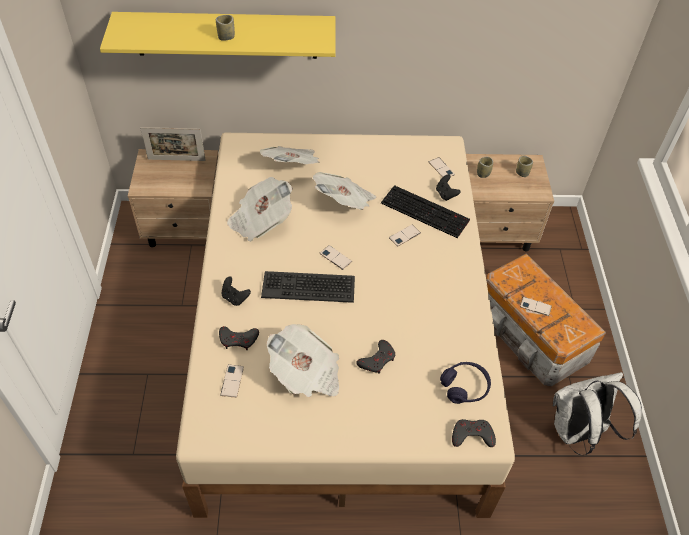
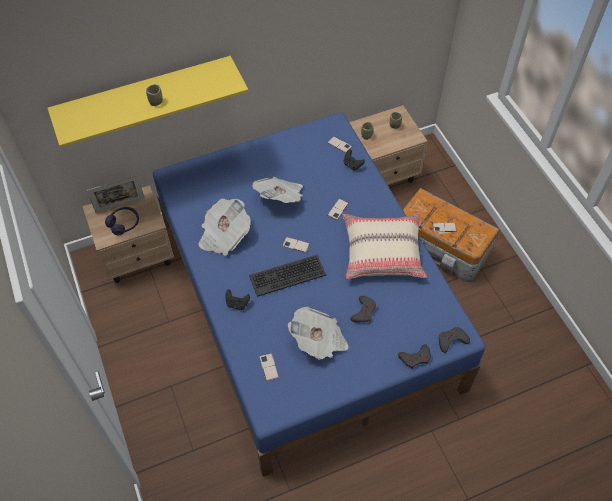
camera: 20 degrees left, 5 degrees up
beige bed [176,133,515,518] -> blue bed [153,112,485,477]
grey game controller [219,326,259,350] -> grey game controller moved to [398,344,431,369]
newspaper [260,146,319,164] -> none
keyboard [381,185,470,238] -> none
purple headphones [440,362,491,404] -> purple headphones moved to [105,207,139,236]
white backpack [552,372,642,455] -> none
none -> beige pillow [343,213,427,279]

